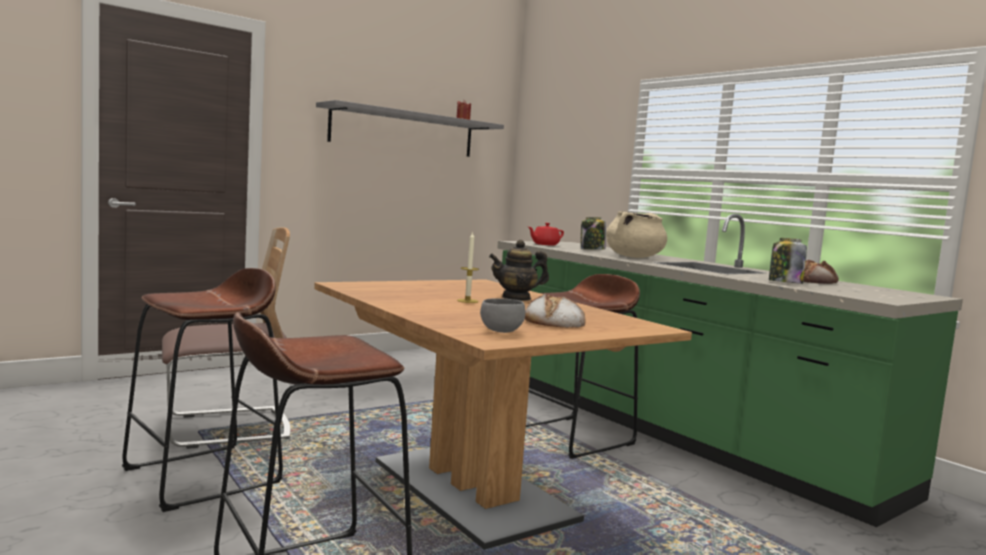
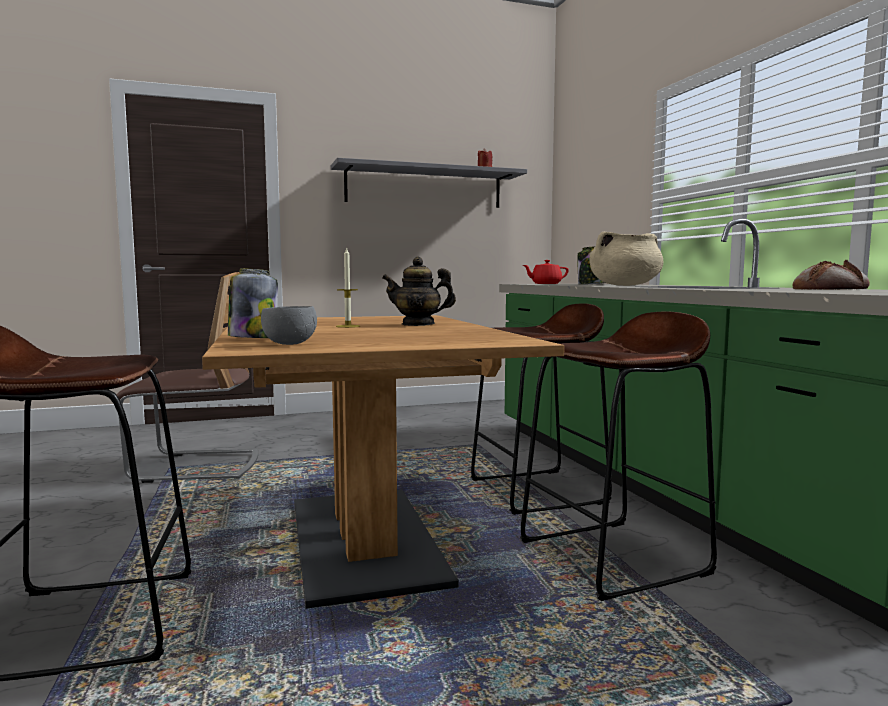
camera: 20 degrees right, 0 degrees up
brown stool [122,268,283,512] -> brown stool moved to [520,312,717,601]
bread [525,294,586,328] -> none
jar [769,238,807,284] -> jar moved to [228,268,278,338]

